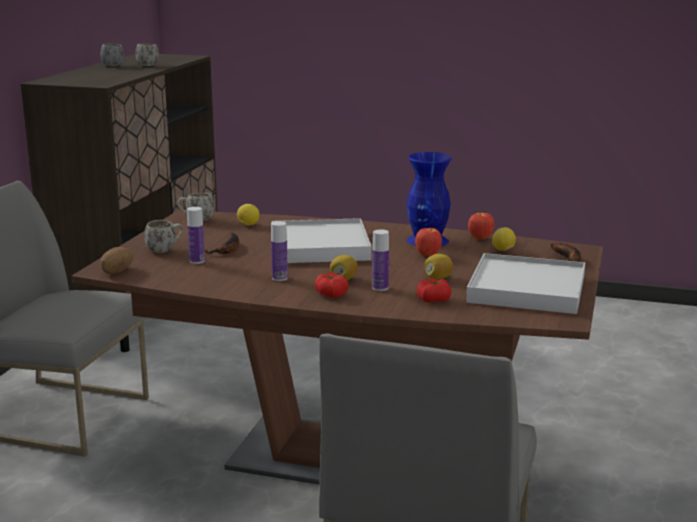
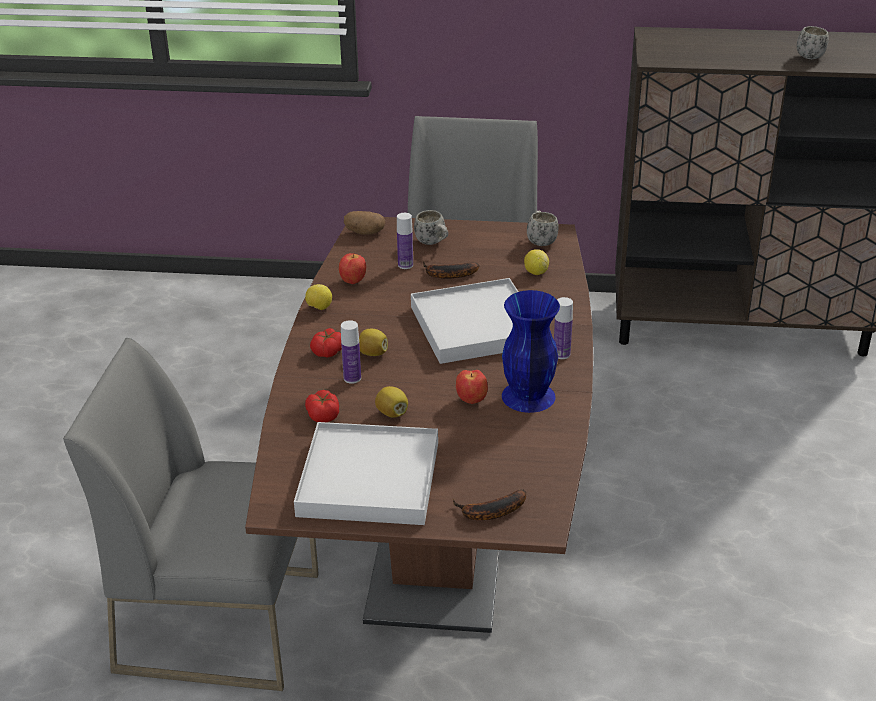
camera: 80 degrees right, 15 degrees up
grey mug [100,43,124,66] -> none
bottle [271,221,288,281] -> bottle moved to [554,297,573,359]
apple [468,211,494,240] -> apple moved to [339,253,366,284]
lemon [492,227,516,251] -> lemon moved to [305,284,332,310]

